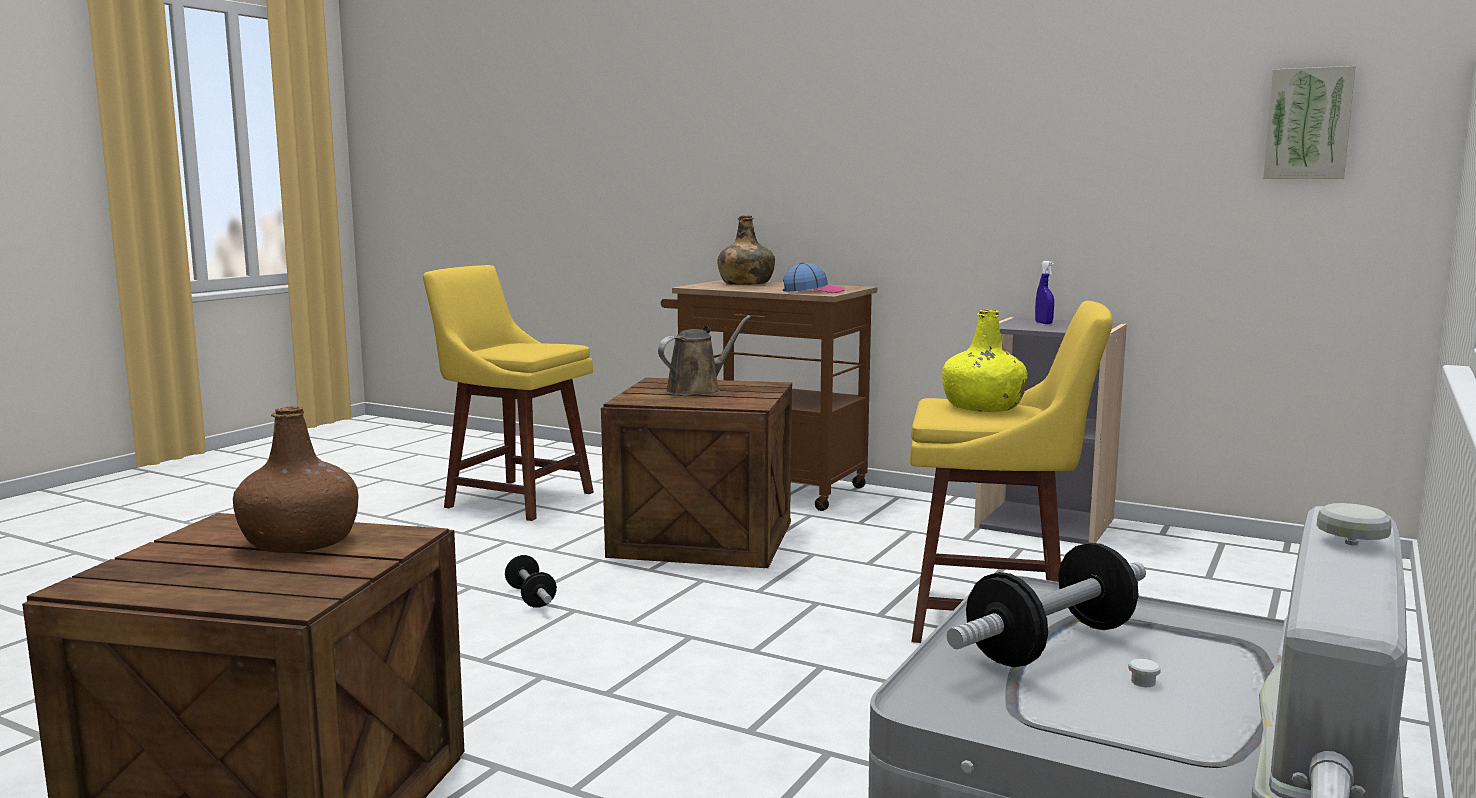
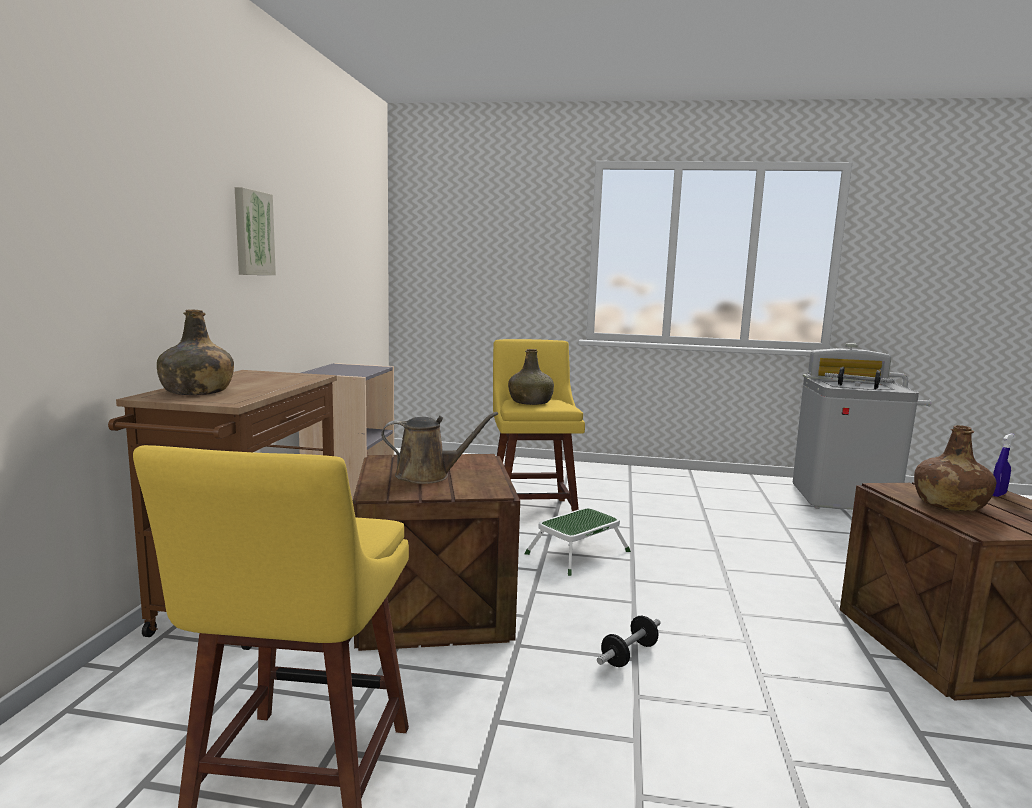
camera: 110 degrees left, 0 degrees up
brown watering can [658,315,751,396] -> brown watering can turned 150 degrees clockwise [381,412,498,484]
cap [783,262,845,293] -> none
yellow bottle [942,310,1028,412] -> green bottle [508,349,554,405]
blue spray bottle [1035,261,1054,324] -> blue spray bottle moved to [993,434,1014,497]
picture [1263,66,1355,179] -> picture moved to [235,187,276,275]
none -> green step ladder [525,508,631,576]

